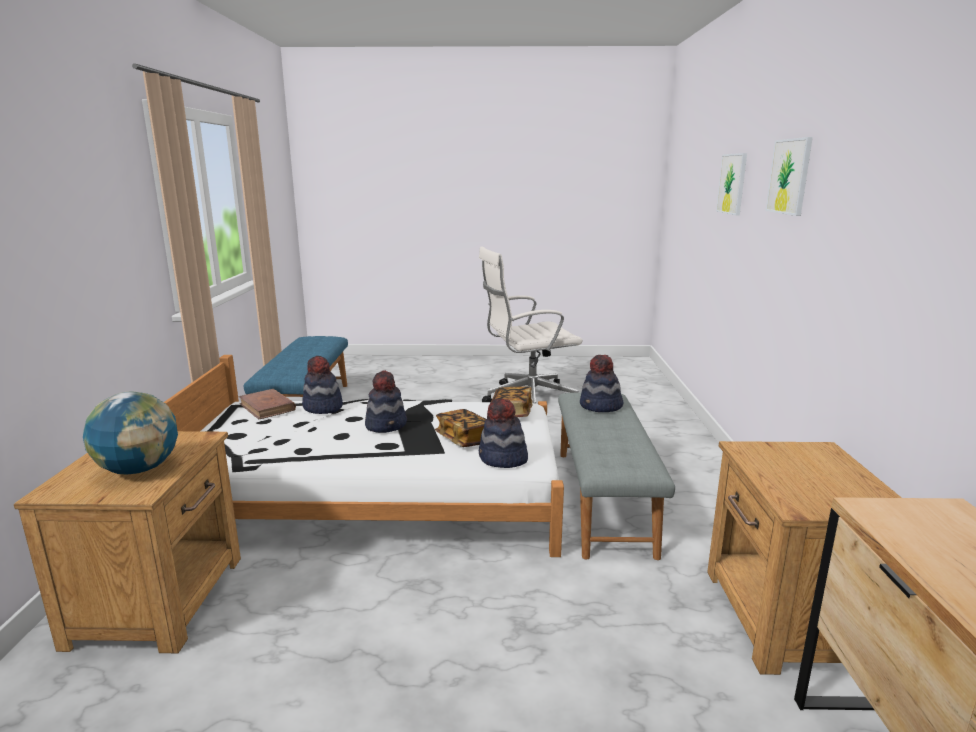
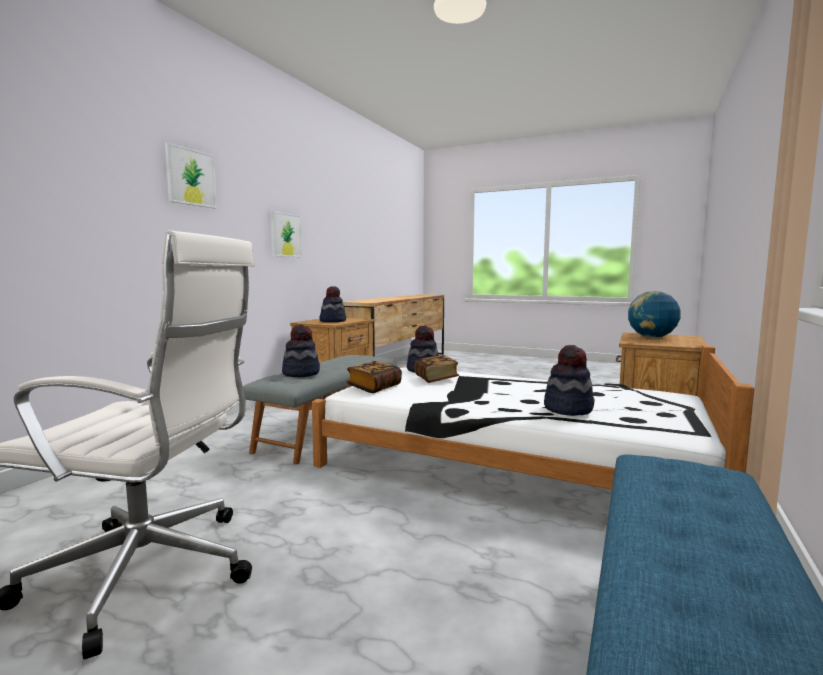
camera: 155 degrees left, 10 degrees down
brown book [239,389,296,419] -> none
hat [365,370,407,433] -> hat moved to [319,286,346,322]
picture [716,153,747,216] -> picture moved to [270,211,303,257]

